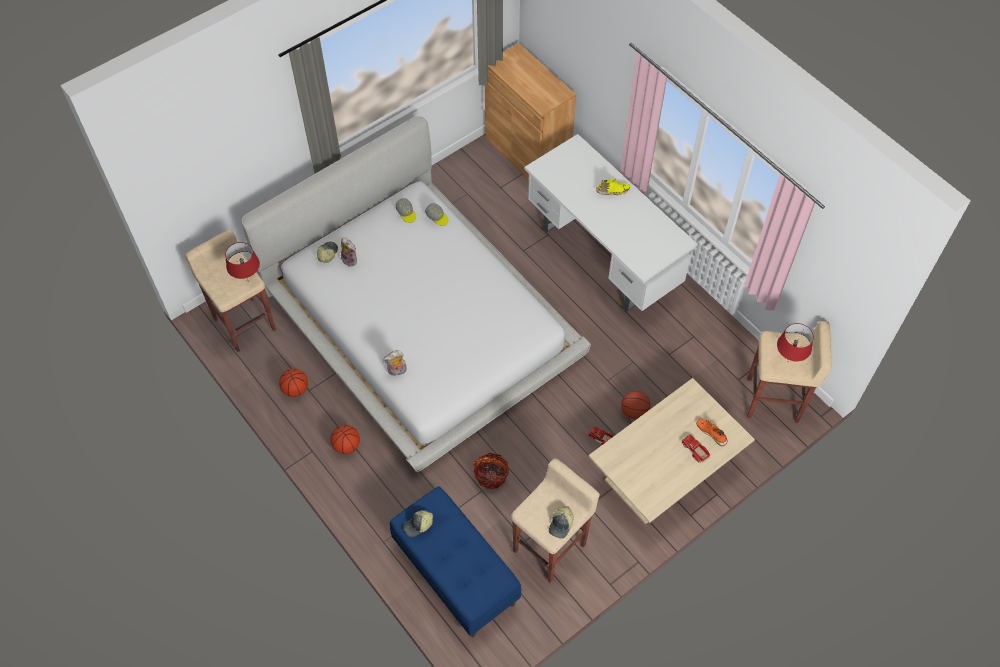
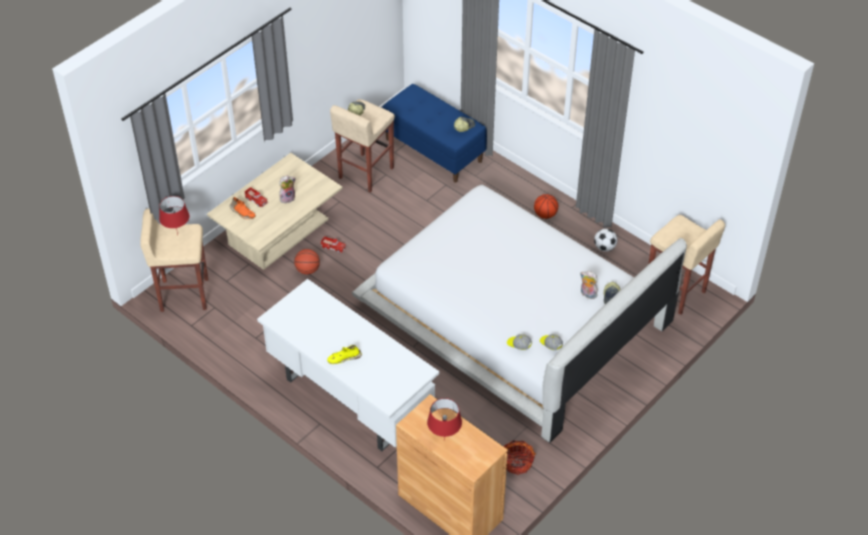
camera: 170 degrees right, 10 degrees down
red table lamp [225,242,260,282] -> red table lamp moved to [427,398,462,441]
basketball [279,369,308,397] -> football [594,228,618,252]
plush toy [382,350,407,376] -> plush toy moved to [279,175,296,203]
basket [473,453,509,489] -> basket moved to [504,441,536,475]

